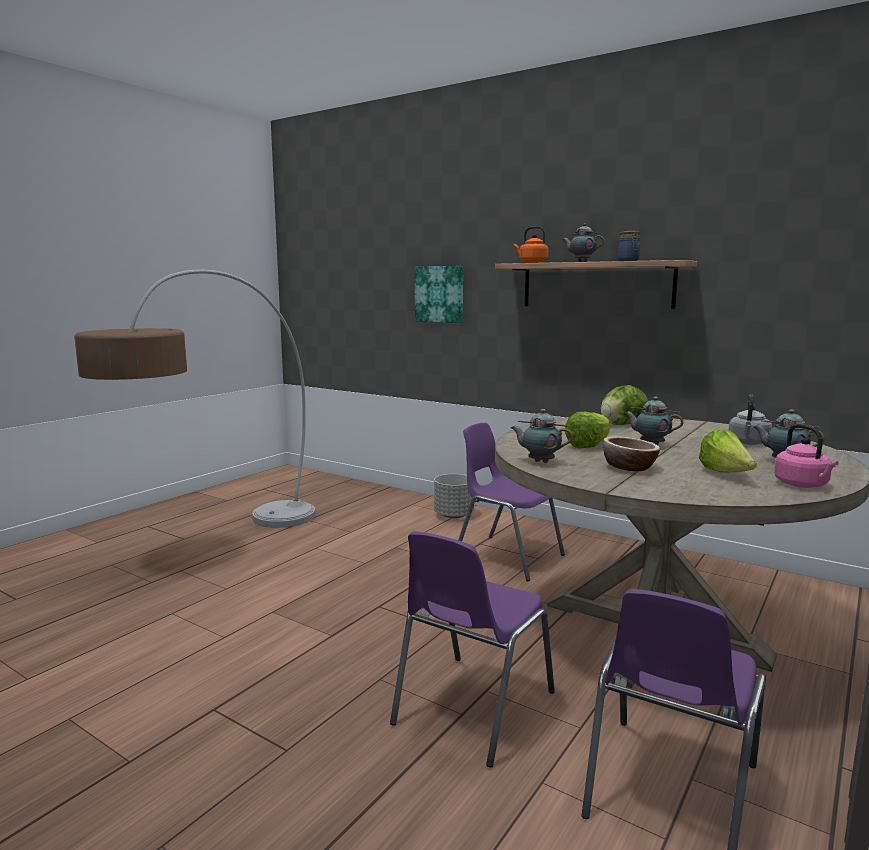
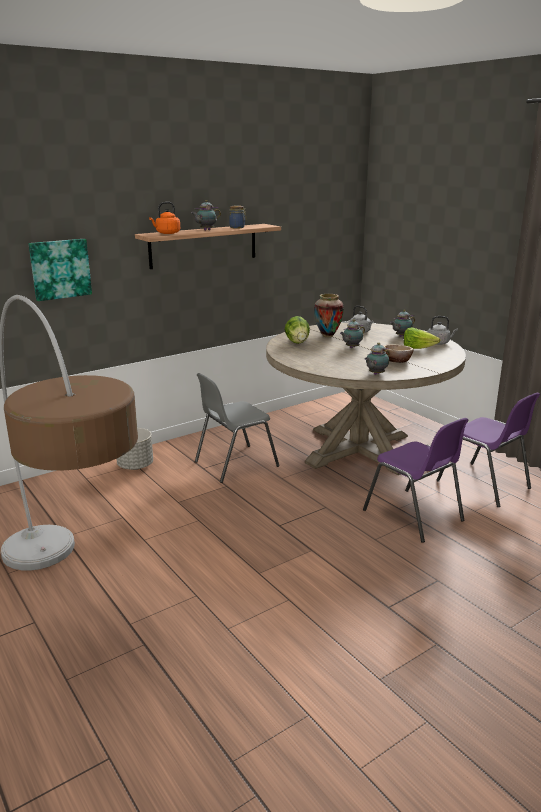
camera: 70 degrees left, 10 degrees up
purple chair [458,423,565,581] -> grey chair [195,373,280,483]
lettuce [565,412,610,448] -> none
pink kettle [774,424,838,488] -> grey kettle [427,316,458,345]
none -> vase [314,294,344,337]

